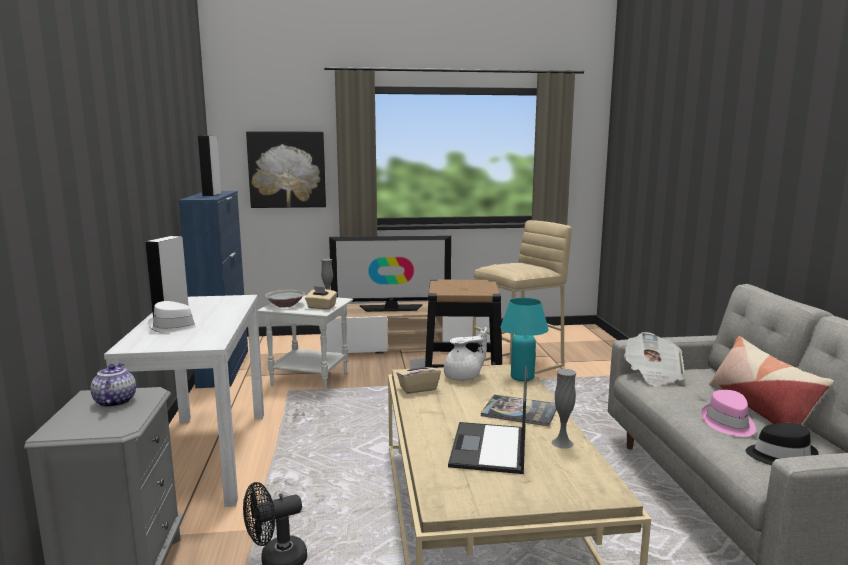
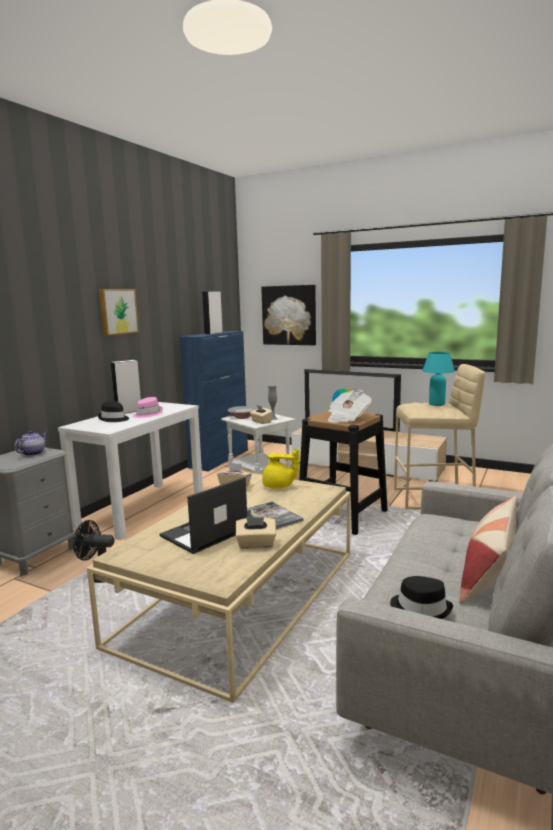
camera: 35 degrees right, 0 degrees up
white hat [148,301,201,334] -> black hat [98,401,129,422]
white teapot [444,327,487,381] -> yellow teapot [262,448,299,489]
turquoise table lamp [500,298,549,381] -> turquoise table lamp moved to [422,352,455,406]
grey vase [552,369,576,448] -> beige tissue box [236,517,276,549]
newspaper [624,332,684,386] -> newspaper moved to [328,390,372,423]
pink hat [701,390,756,437] -> pink hat moved to [133,397,163,418]
none -> picture [99,289,139,336]

